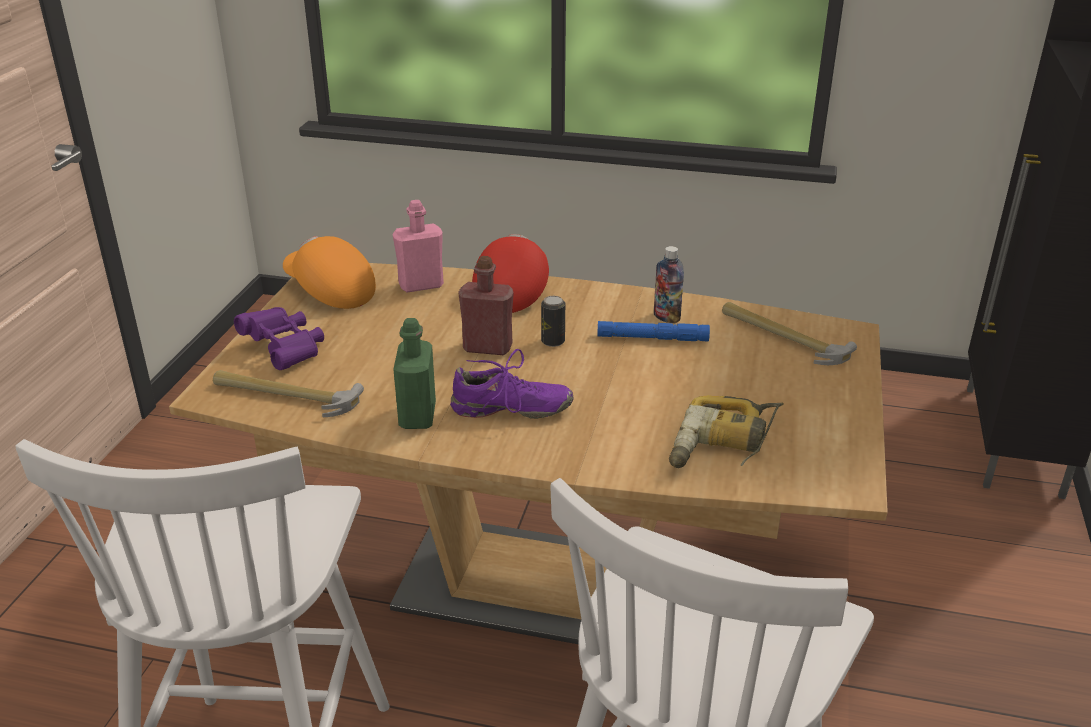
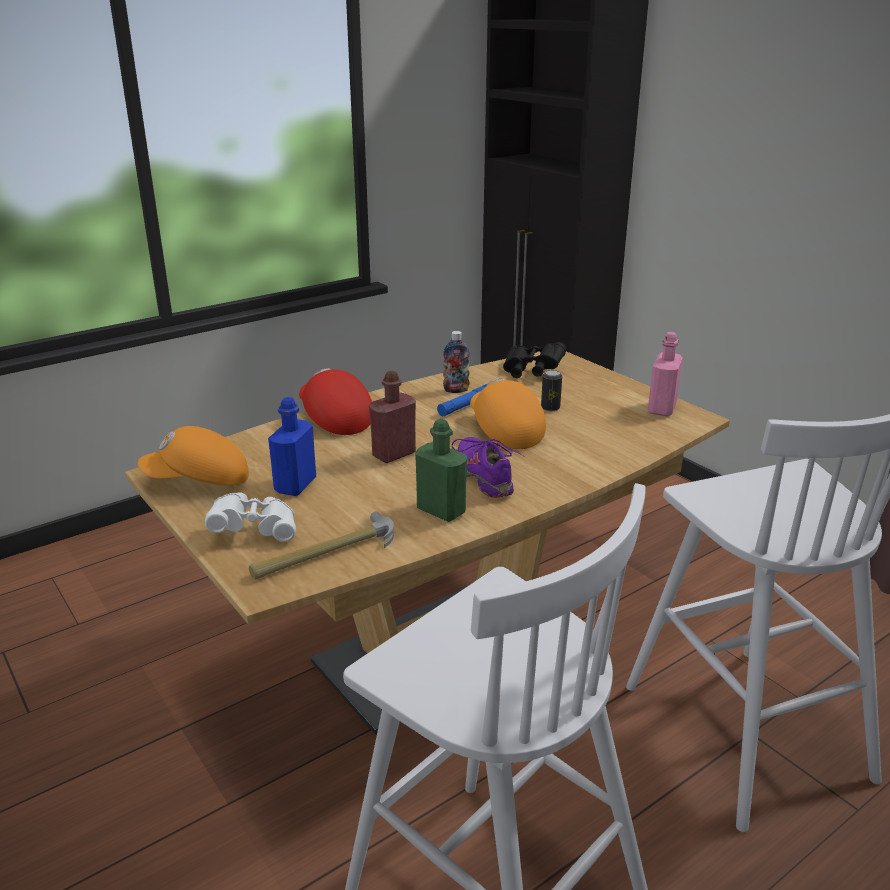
camera: 50 degrees left, 5 degrees down
purple binoculars [234,307,324,370] -> white binoculars [205,492,296,542]
pink bottle [393,200,444,293] -> pink bottle moved to [648,332,683,416]
purple shoe [450,349,573,419] -> purple shoe turned 60 degrees counterclockwise [451,437,526,498]
can [541,296,565,347] -> can moved to [541,370,562,411]
power drill [669,395,784,468] -> none
hammer [722,302,857,365] -> black binoculars [503,342,566,378]
none -> blue bottle [268,397,316,496]
none -> orange cap [470,379,546,449]

